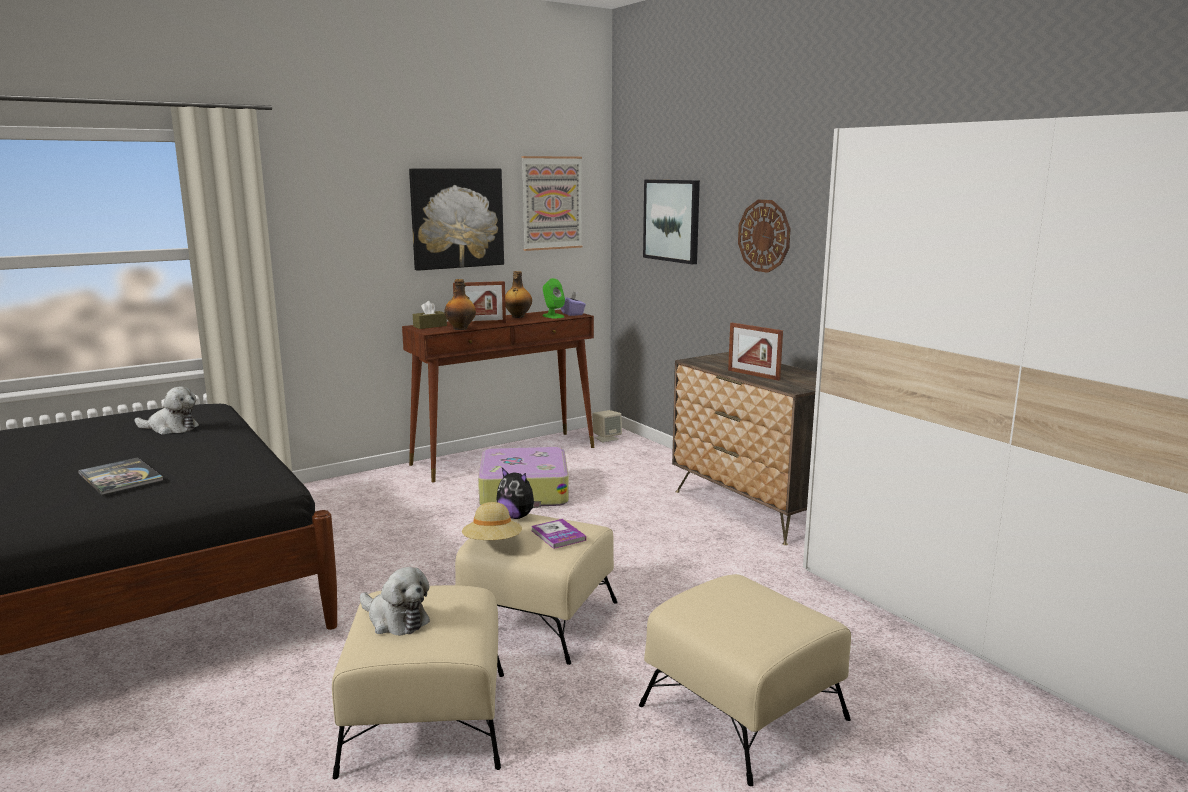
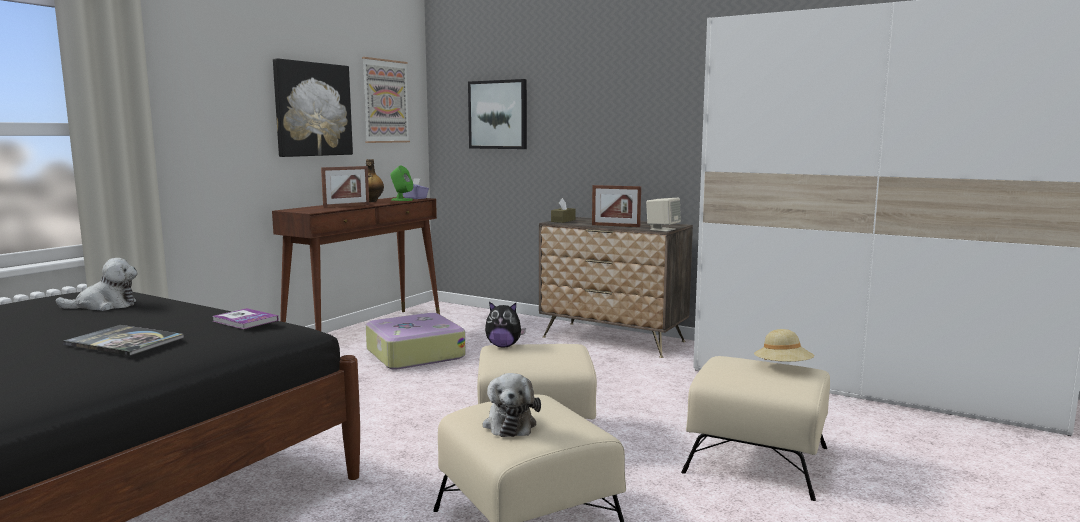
camera: 25 degrees left, 5 degrees down
plush toy [360,567,430,636] -> plush toy turned 75 degrees clockwise [483,373,541,437]
brown tissue box [413,301,447,329] -> brown tissue box moved to [551,198,576,223]
bottle [444,279,476,330] -> none
beige hat [462,502,522,540] -> beige hat moved to [754,329,814,362]
book [531,519,586,549] -> book moved to [213,308,279,329]
beige speaker [592,410,622,442] -> beige speaker moved to [646,198,681,232]
wall clock [738,200,791,273] -> none

